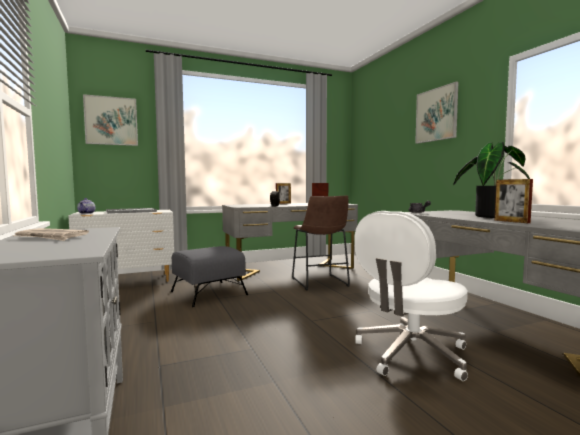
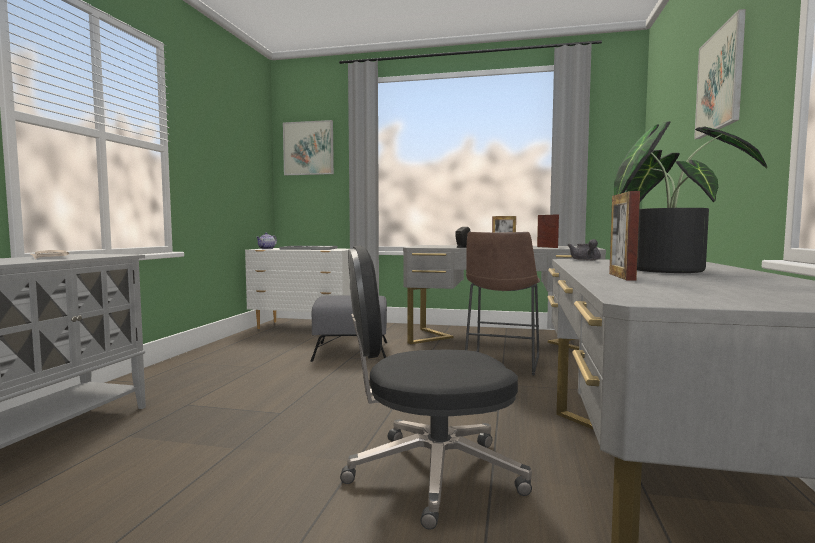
camera: 35 degrees right, 0 degrees up
white office chair [355,211,468,381] -> black office chair [340,245,532,530]

